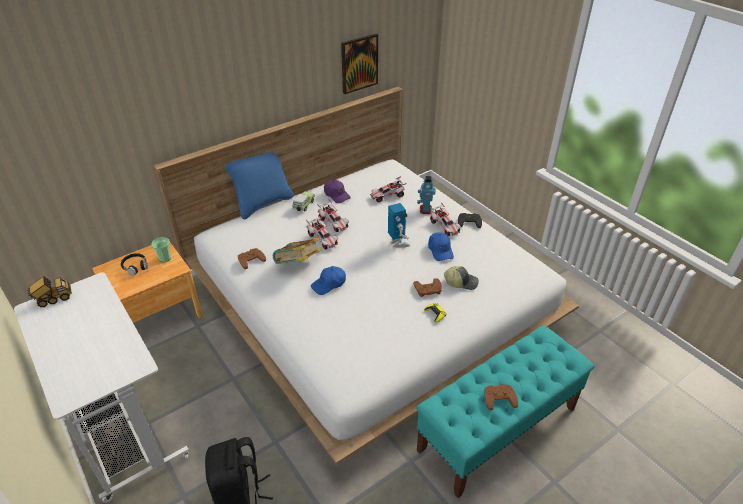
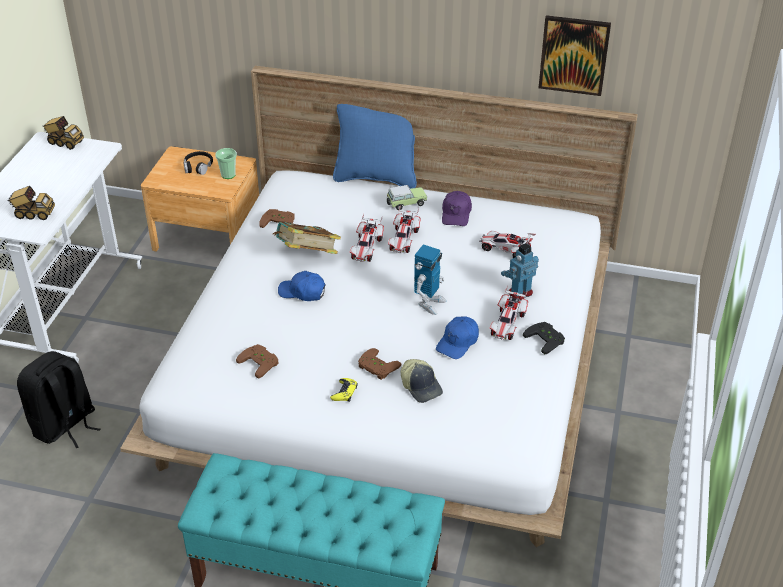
camera: 50 degrees right, 0 degrees up
brown game controller [484,384,518,410] -> brown game controller moved to [236,344,279,378]
none -> toy truck [7,186,55,220]

